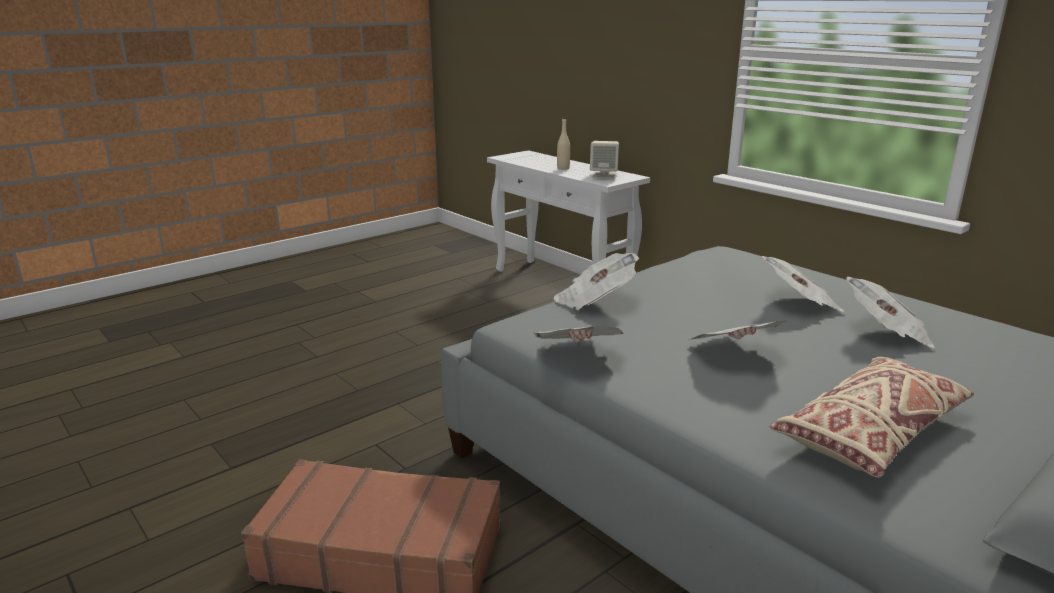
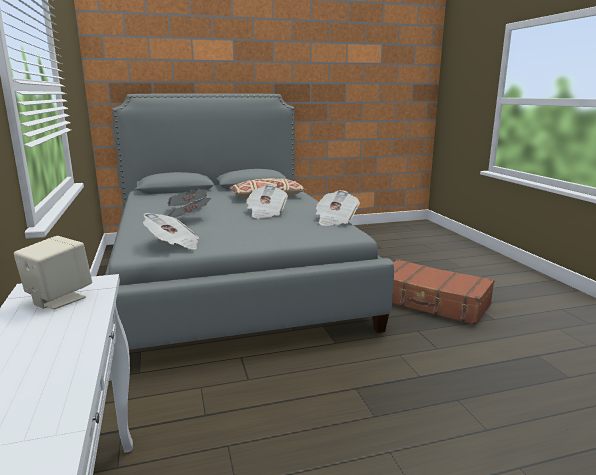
camera: 155 degrees left, 5 degrees down
newspaper [554,253,639,310] -> newspaper moved to [143,213,199,250]
beige bottle [557,118,570,170] -> none

